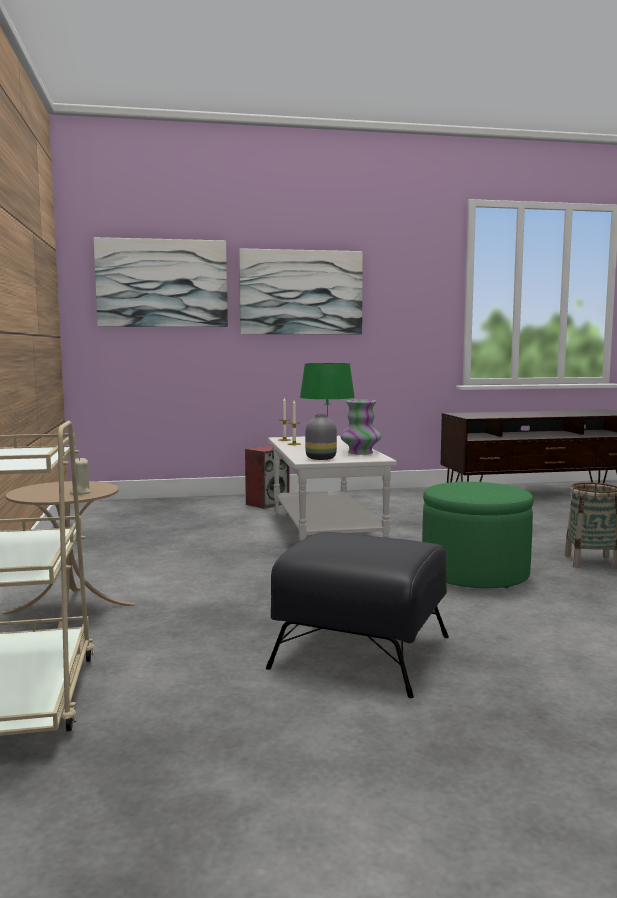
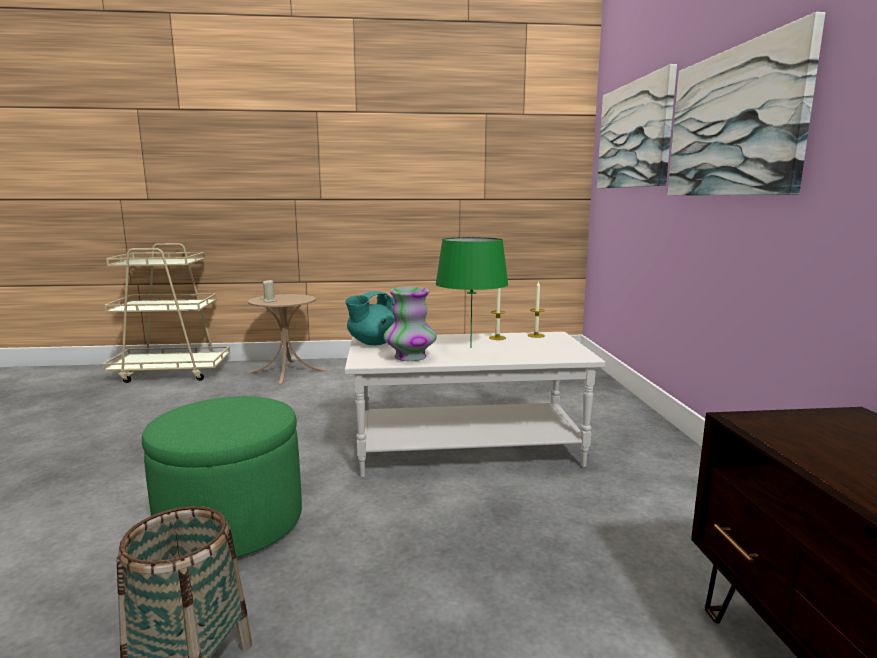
camera: 95 degrees right, 5 degrees up
speaker [245,445,290,509] -> none
black ottoman [266,532,449,698] -> none
grey vase [305,414,337,460] -> turquoise teapot [345,291,395,345]

